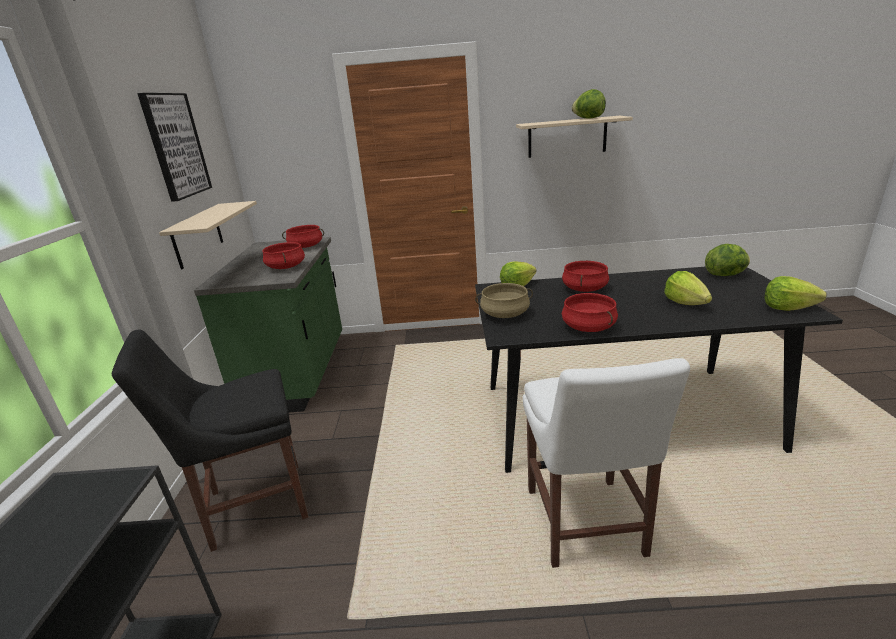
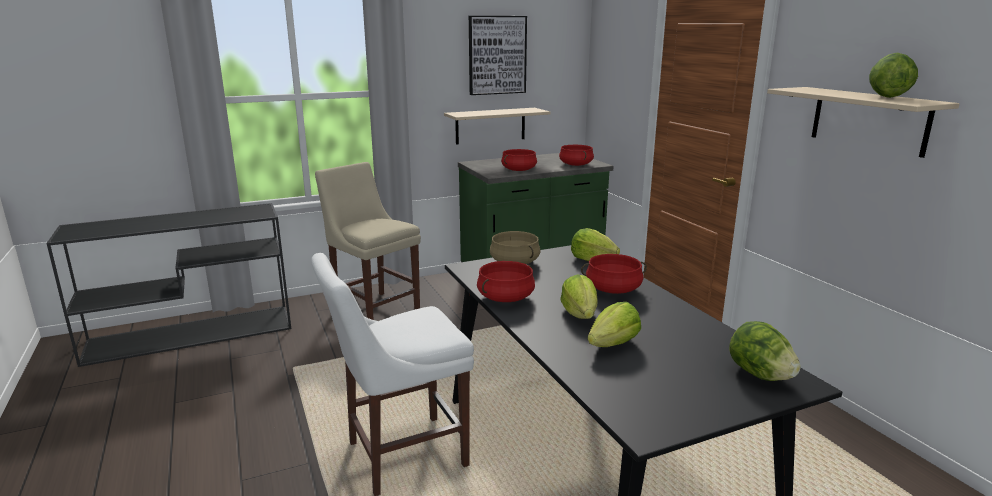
camera: 65 degrees right, 5 degrees down
black chair [112,329,308,552] -> beige chair [315,162,421,320]
lettuce [765,276,826,311] -> lettuce moved to [560,274,598,319]

